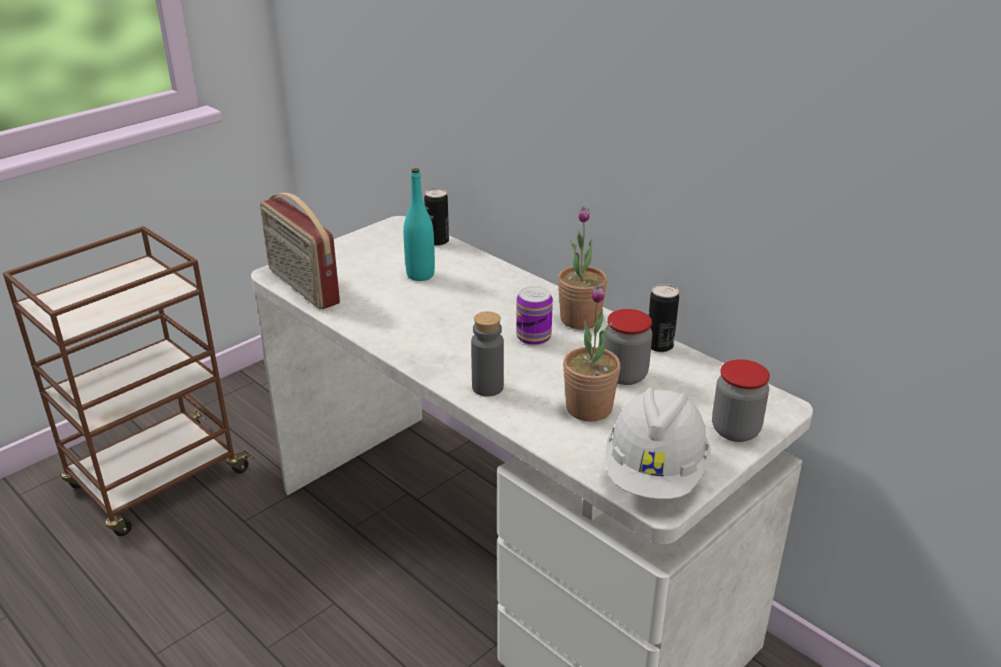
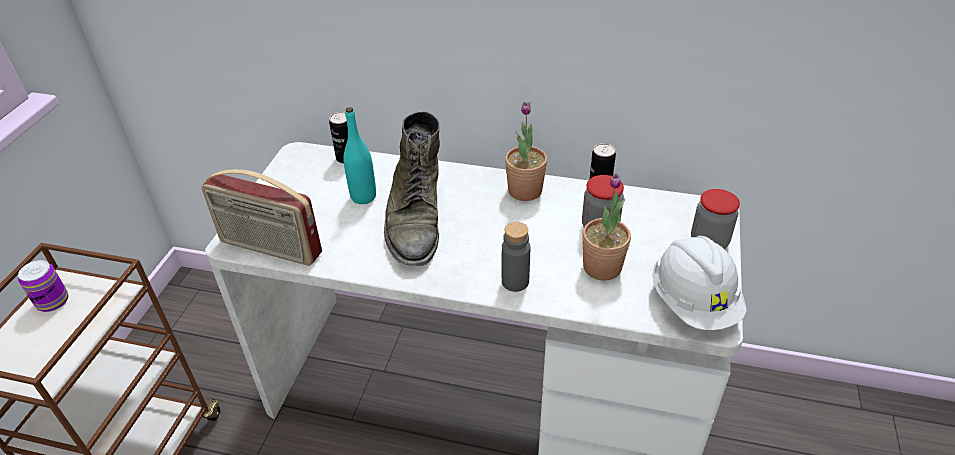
camera: 30 degrees left, 10 degrees up
can [516,286,553,345] -> can moved to [18,260,68,312]
none -> green boot [384,111,440,266]

